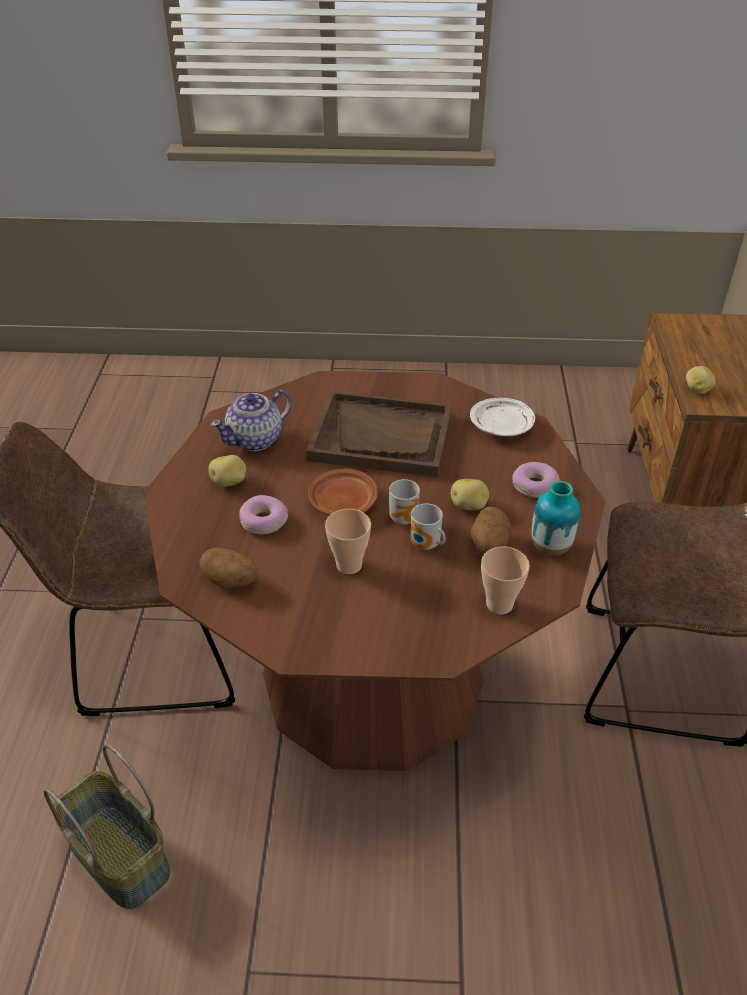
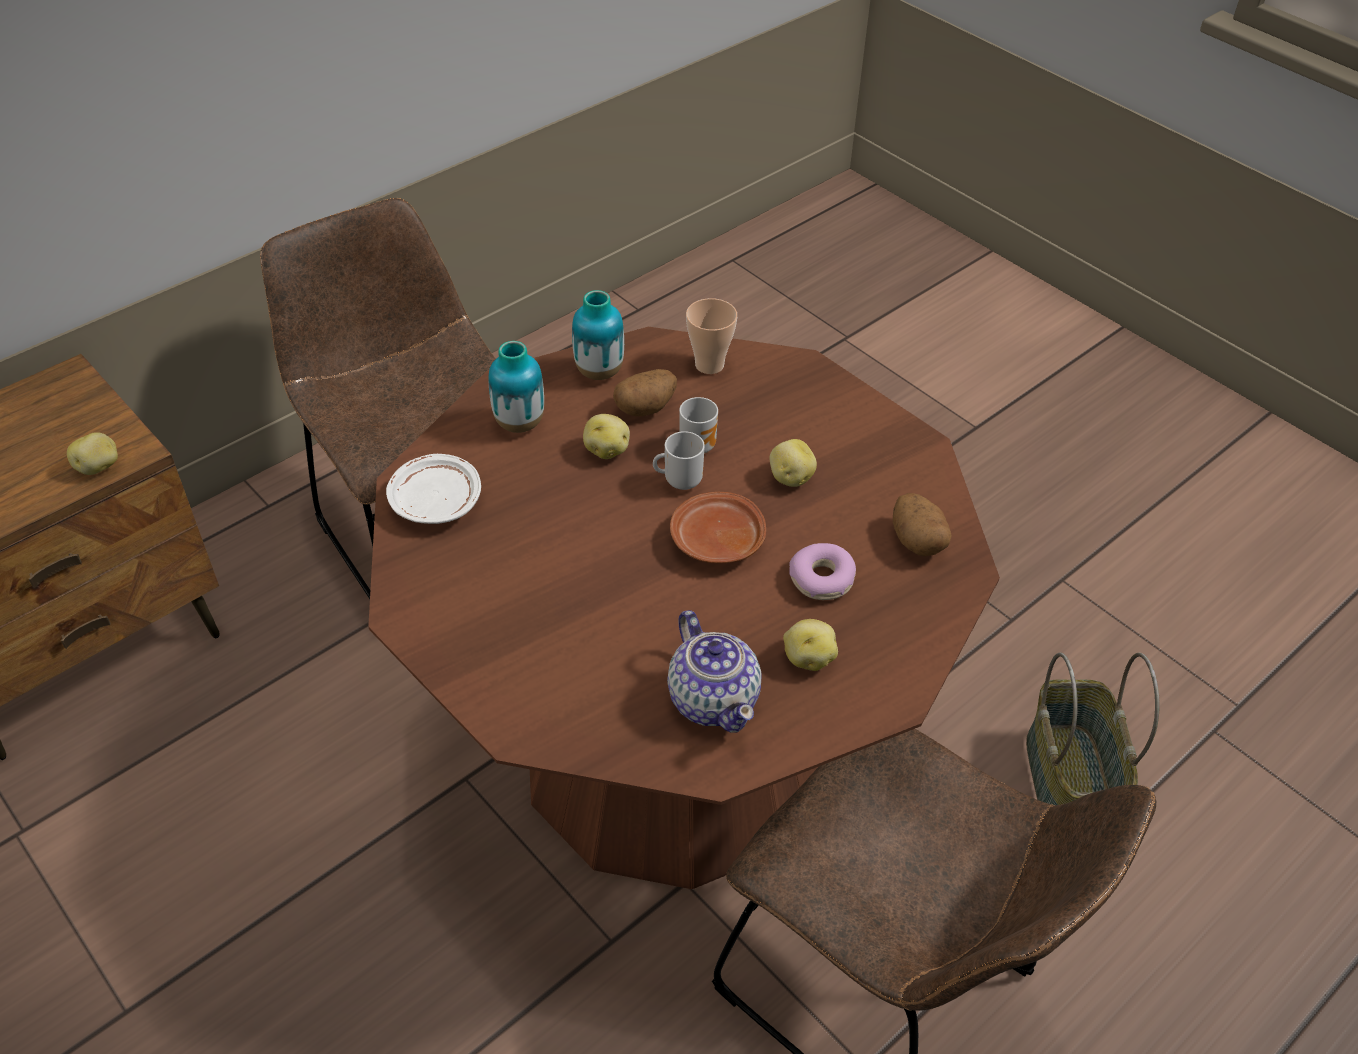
camera: 135 degrees left, 5 degrees up
teapot [210,390,292,451] -> teapot turned 60 degrees clockwise [667,610,761,733]
brown tray [306,390,452,477] -> none
cup [325,509,371,574] -> potato [769,439,817,487]
donut [512,462,560,498] -> vase [489,341,544,433]

